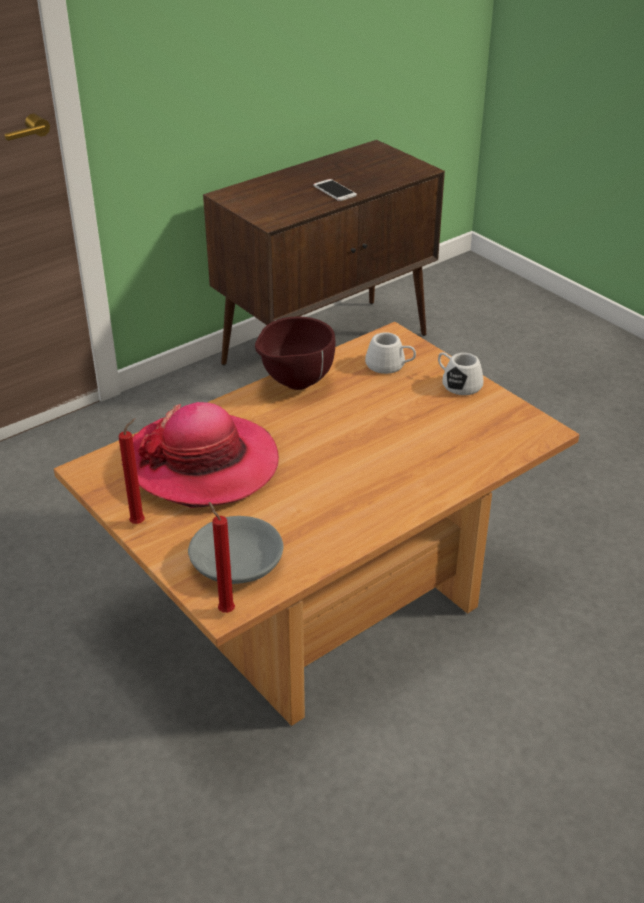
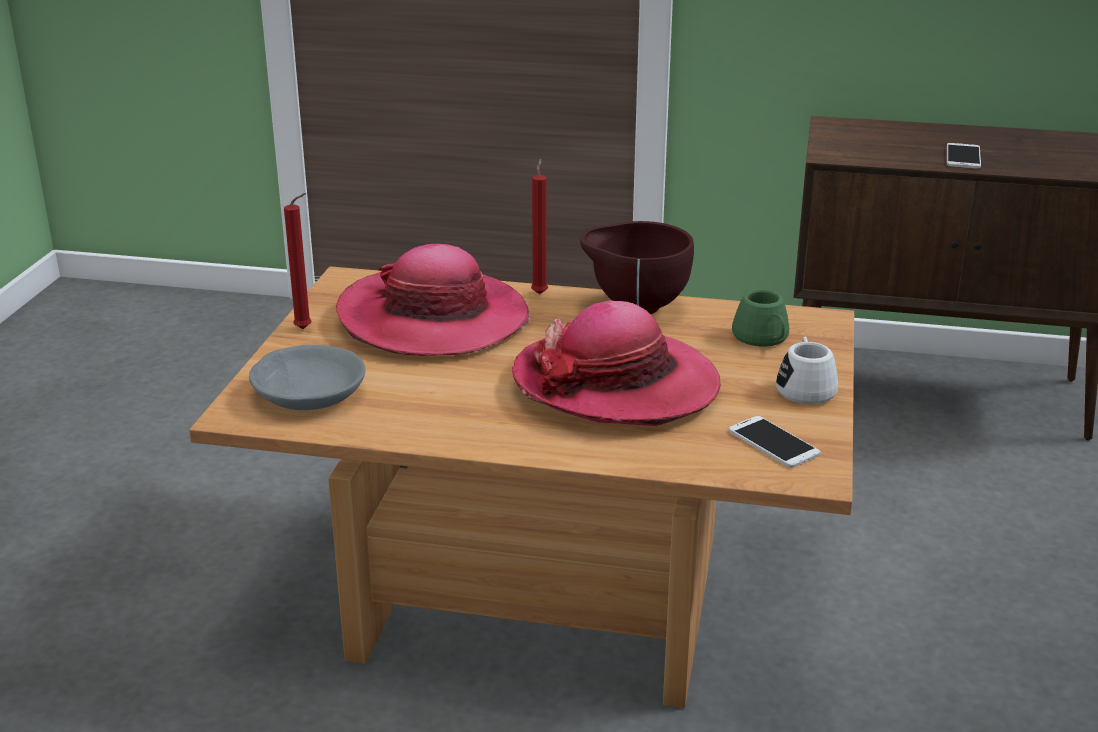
camera: 50 degrees right, 10 degrees down
red candle [209,502,235,613] -> red candle moved to [531,159,548,294]
white mug [365,332,416,374] -> green mug [732,290,789,346]
none -> hat [512,301,721,426]
none -> phone [729,416,821,468]

